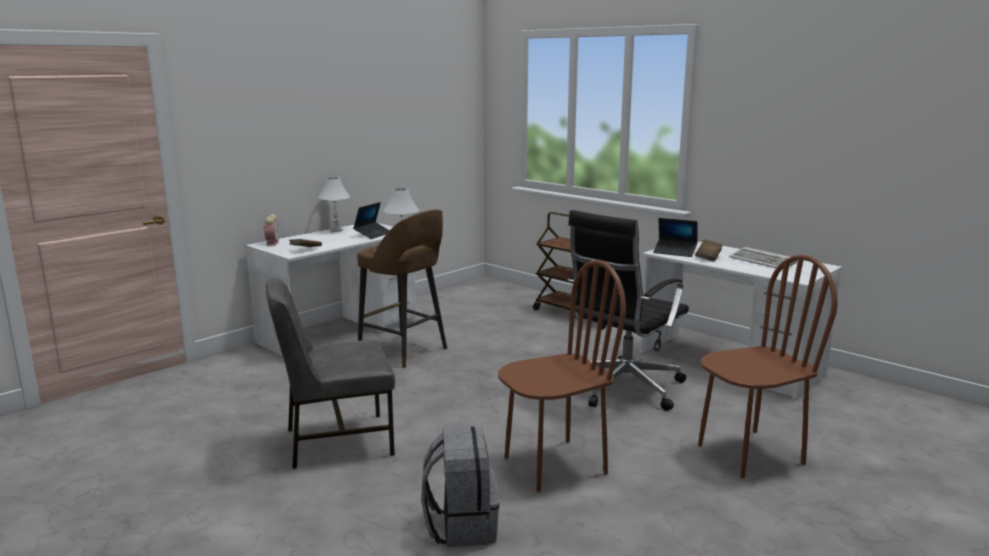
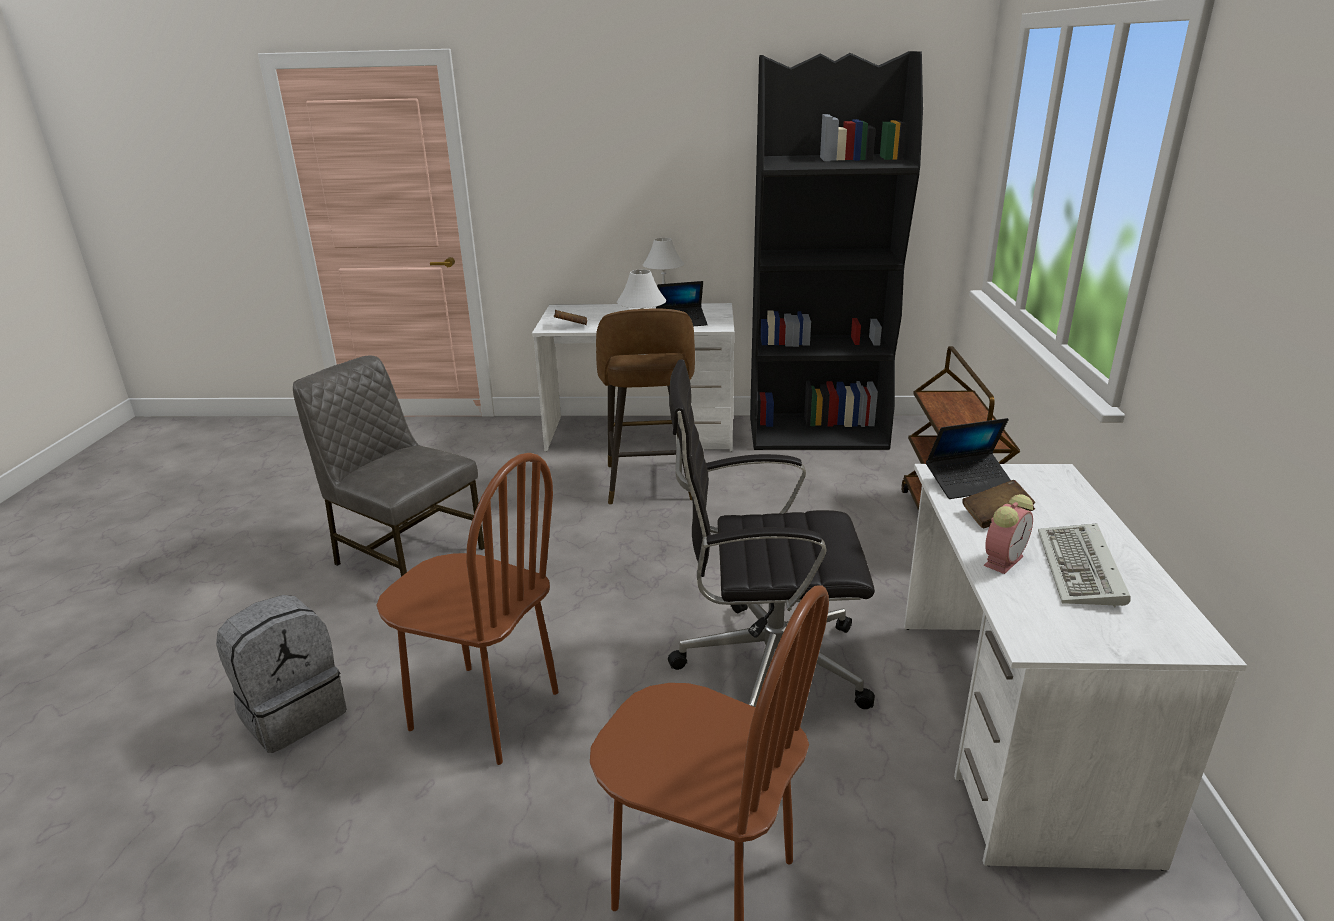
camera: 50 degrees right, 10 degrees up
alarm clock [263,214,279,246] -> alarm clock moved to [984,494,1033,574]
laptop [653,218,698,257] -> laptop turned 90 degrees counterclockwise [926,418,1011,499]
none -> black bookcase [750,51,923,450]

